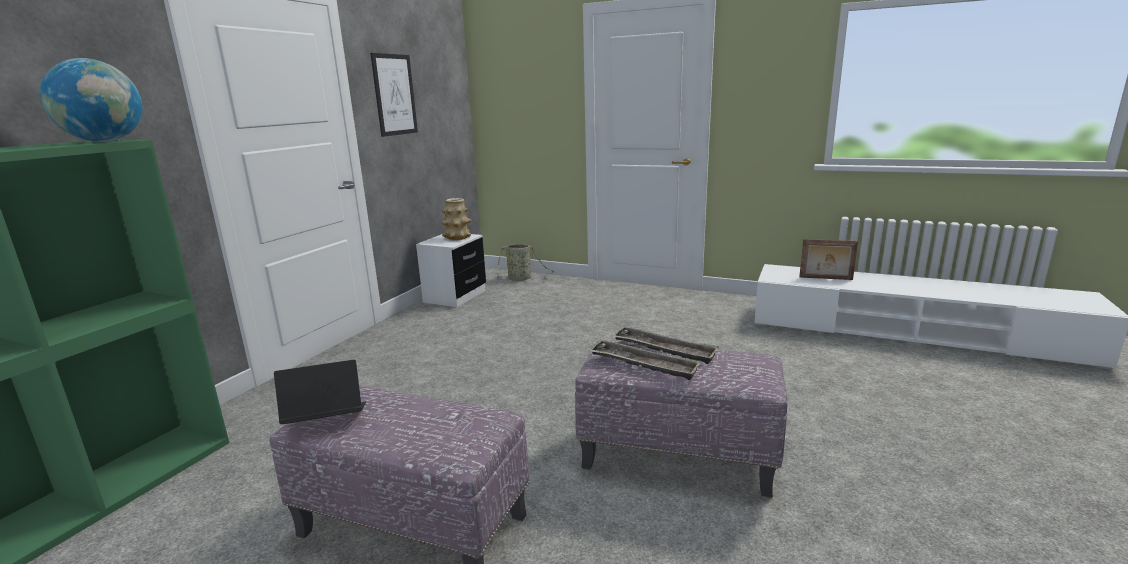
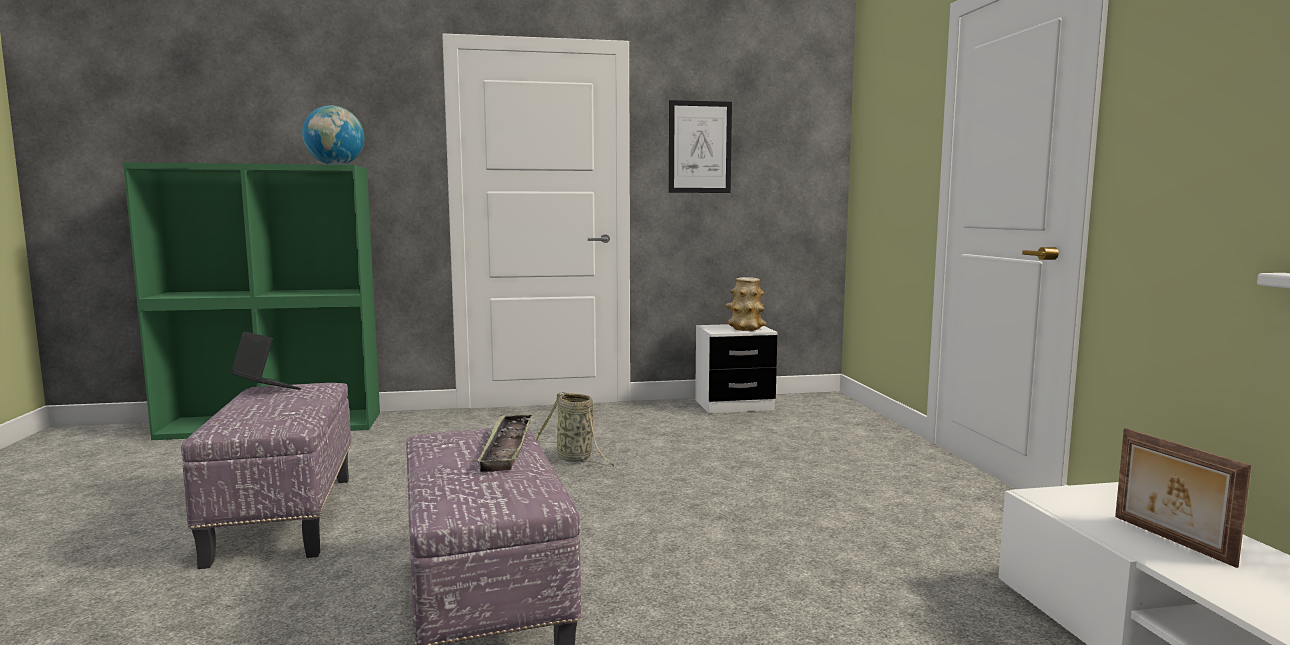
camera: 55 degrees right, 10 degrees down
basket [495,244,554,281] -> basket moved to [536,392,614,467]
tray [589,340,701,380] -> none

